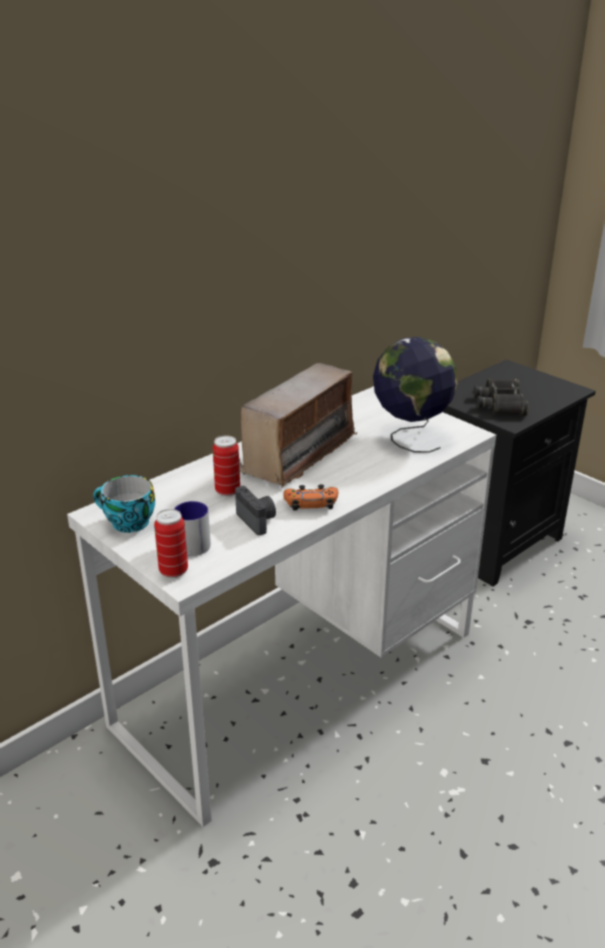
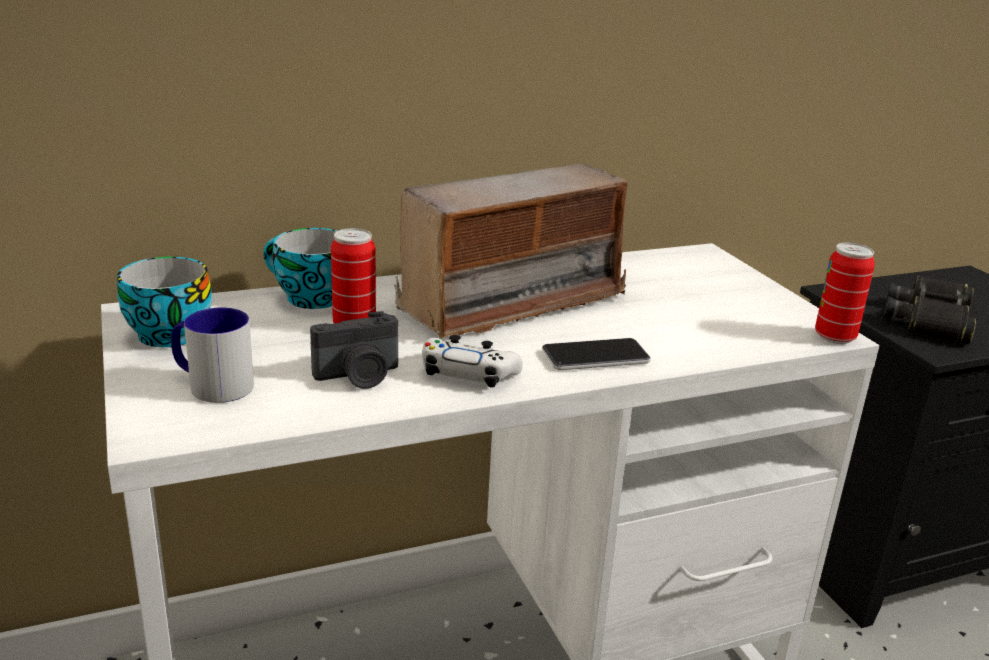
camera: 20 degrees right, 5 degrees down
can [154,509,188,578] -> can moved to [815,243,875,344]
camera [235,486,276,535] -> camera turned 75 degrees clockwise [310,311,398,389]
orange game controller [283,484,338,511] -> white game controller [422,335,523,387]
globe [373,337,458,453] -> none
none -> cup [263,228,337,309]
none -> phone [542,338,651,370]

